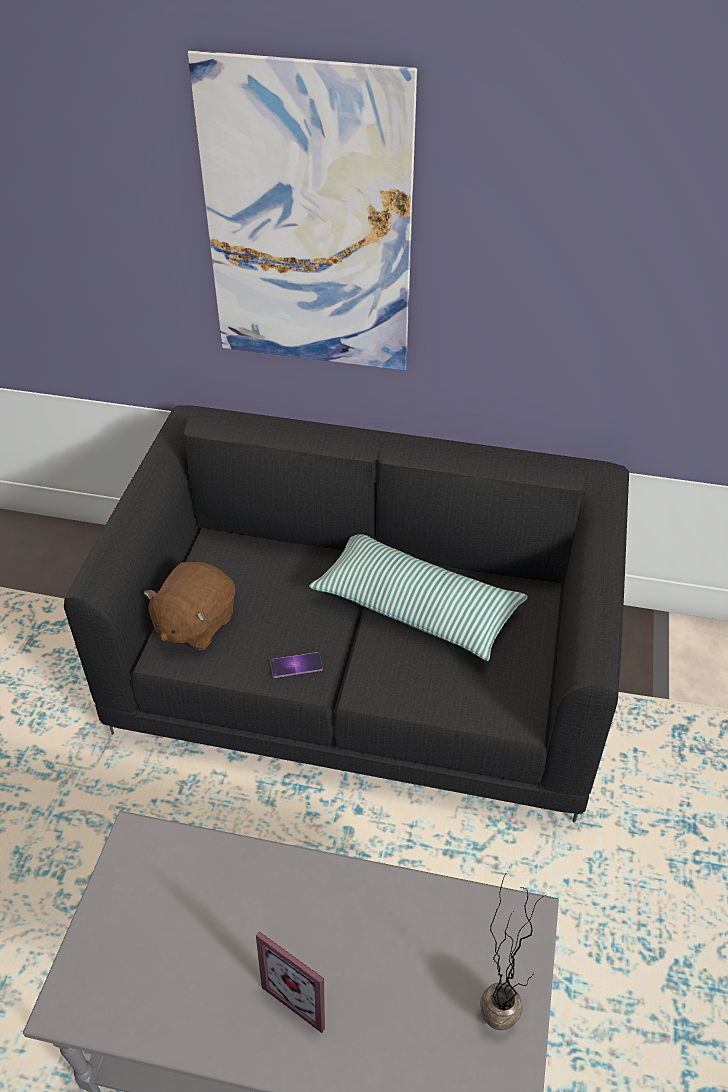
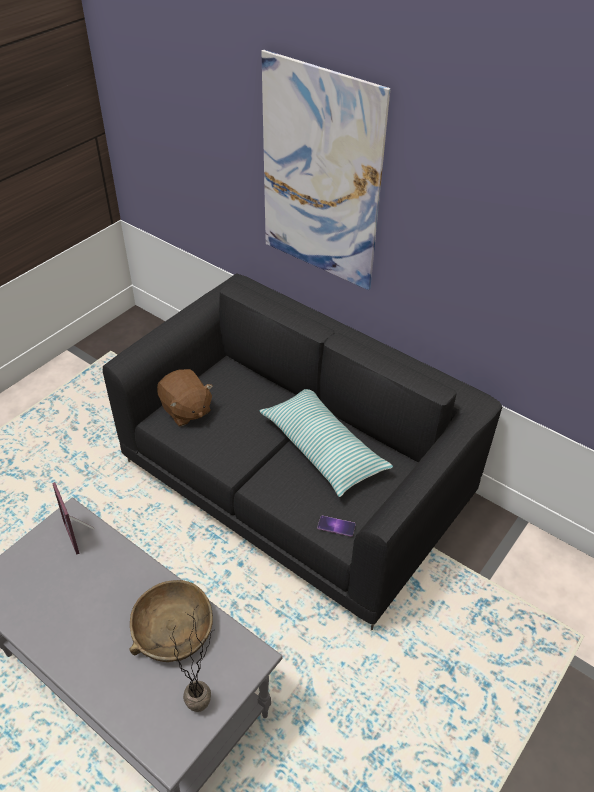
camera: 25 degrees right, 0 degrees up
brown plush toy [144,562,235,650] -> brown plush toy turned 90 degrees counterclockwise [157,369,213,426]
picture frame [256,932,325,1033] -> picture frame moved to [52,482,95,555]
phone [270,652,323,678] -> phone moved to [317,516,356,537]
none -> brown bowl [129,580,213,662]

